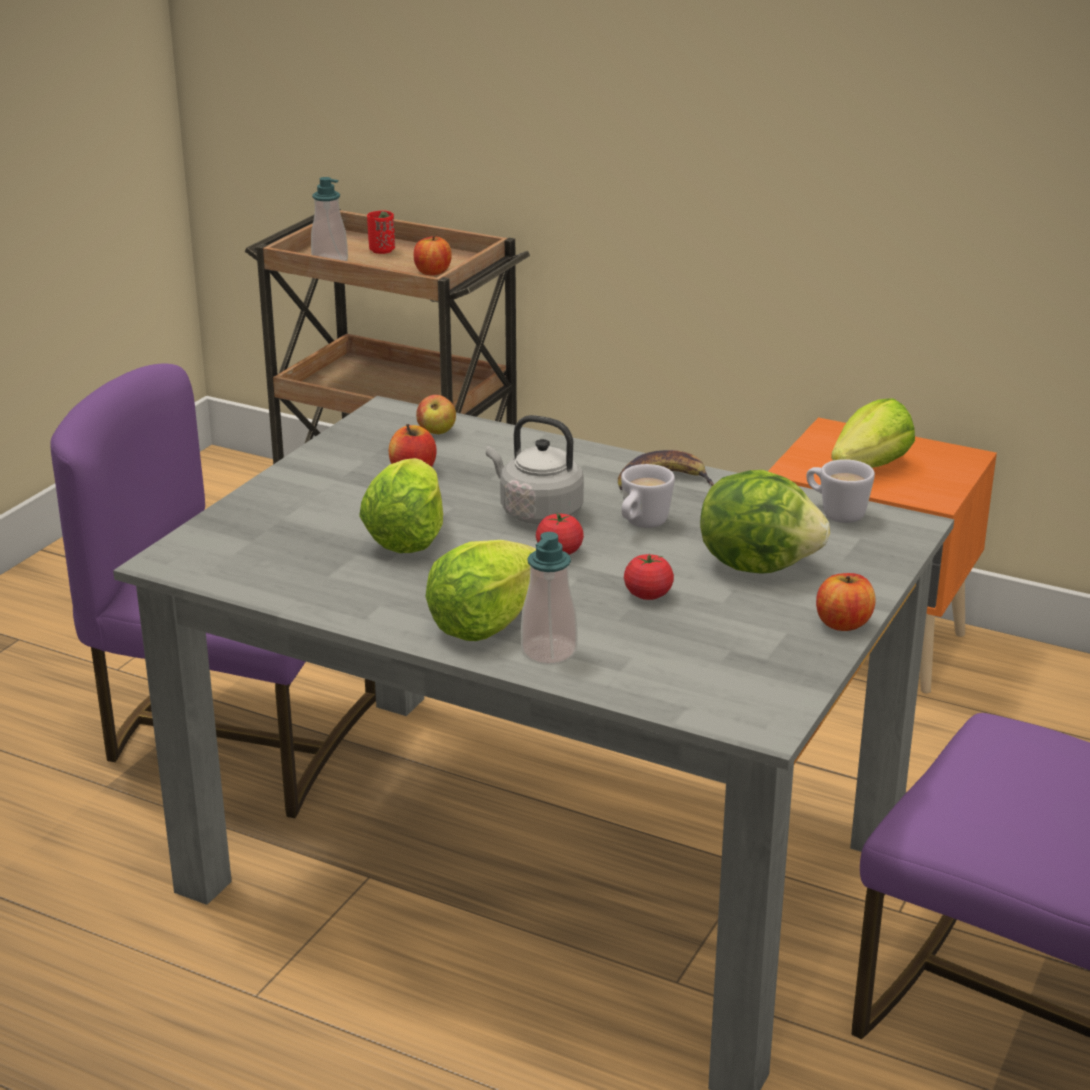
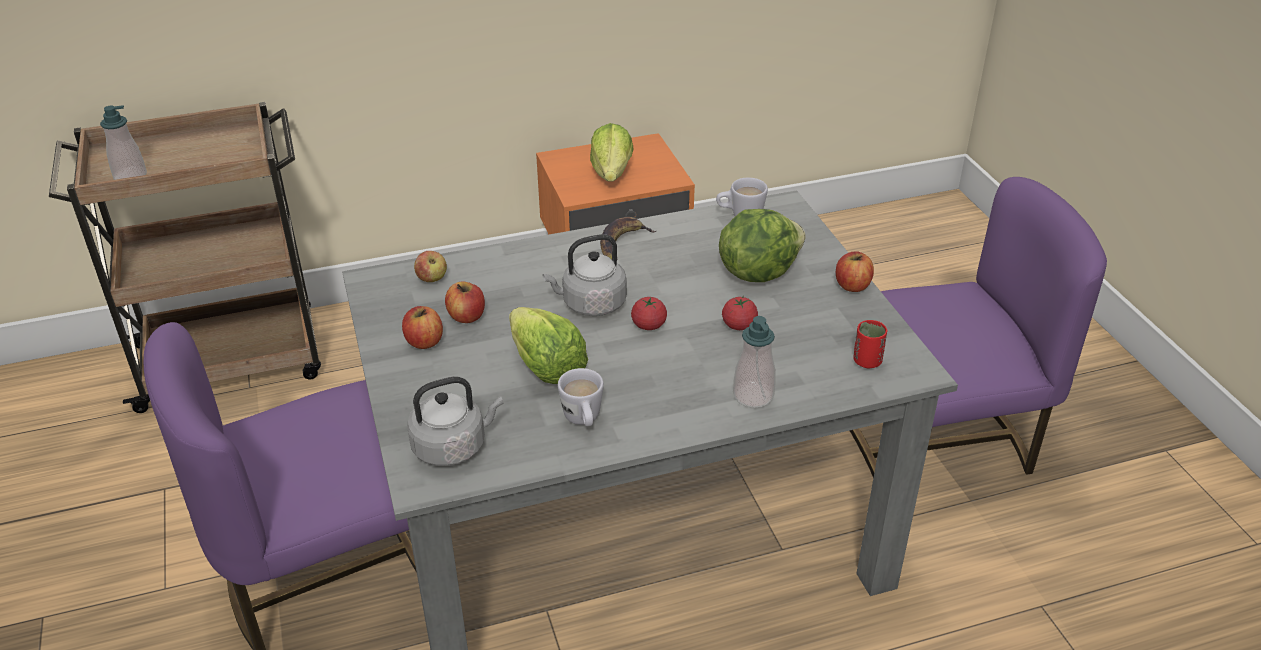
camera: 45 degrees left, 10 degrees up
red cup [367,211,395,254] -> red cup moved to [853,320,888,368]
apple [414,236,452,275] -> apple moved to [402,306,443,349]
lettuce [425,540,536,641] -> none
white mug [621,464,675,528] -> white mug moved to [558,368,604,426]
none -> grey kettle [407,377,503,466]

